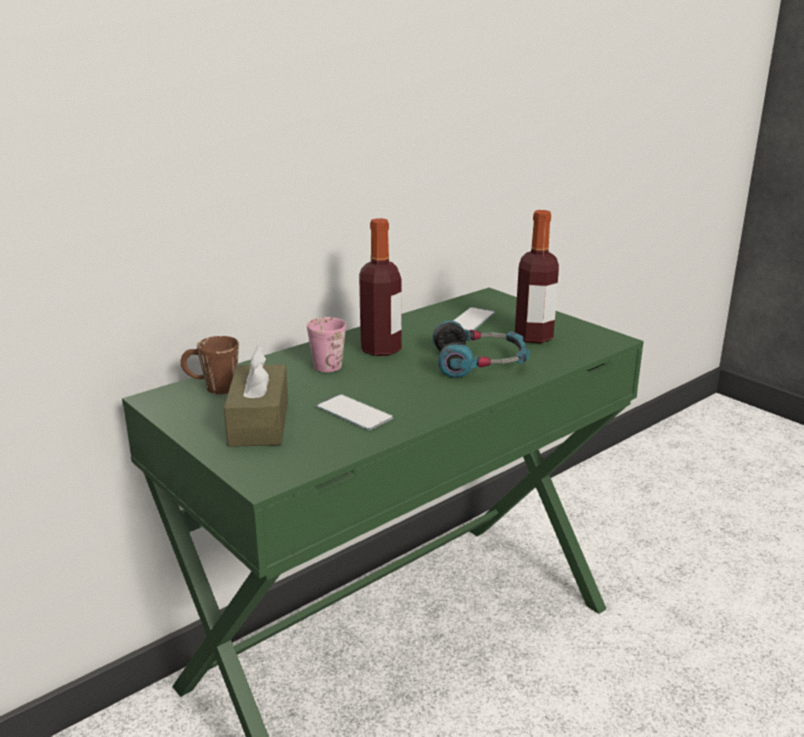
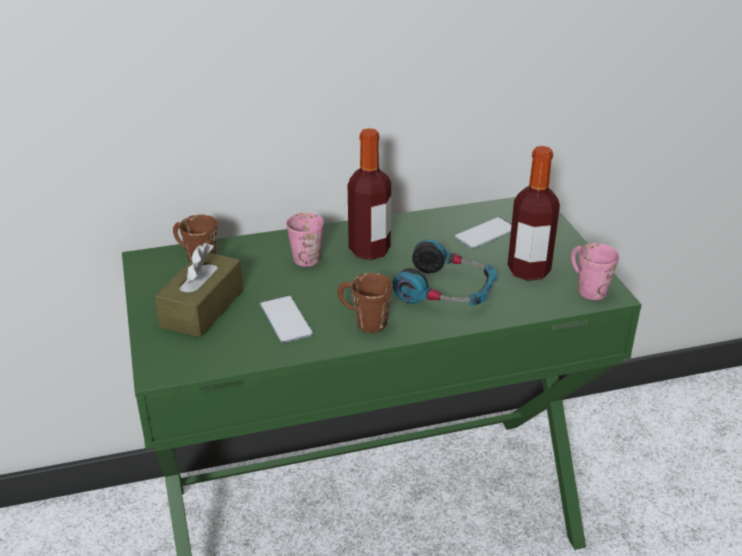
camera: 25 degrees right, 10 degrees up
none -> brown mug [337,273,393,333]
none -> pink mug [571,243,619,300]

